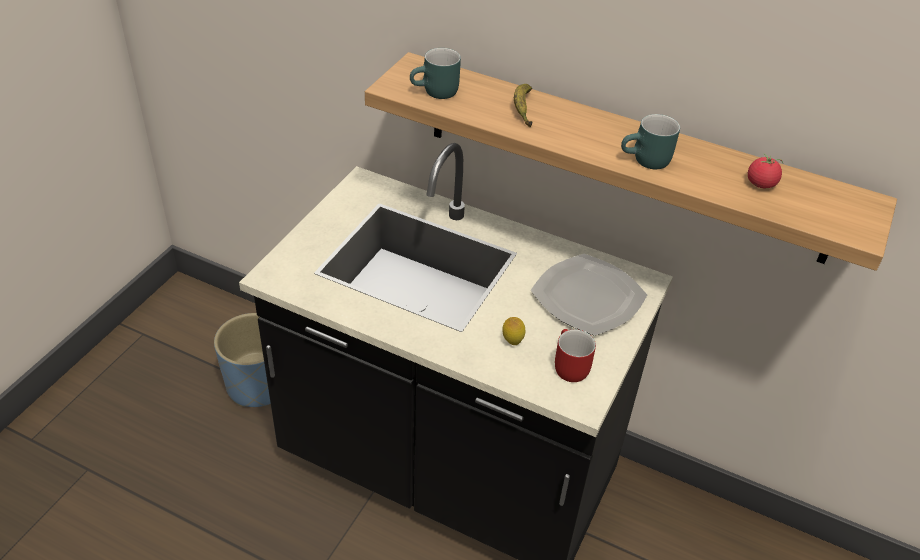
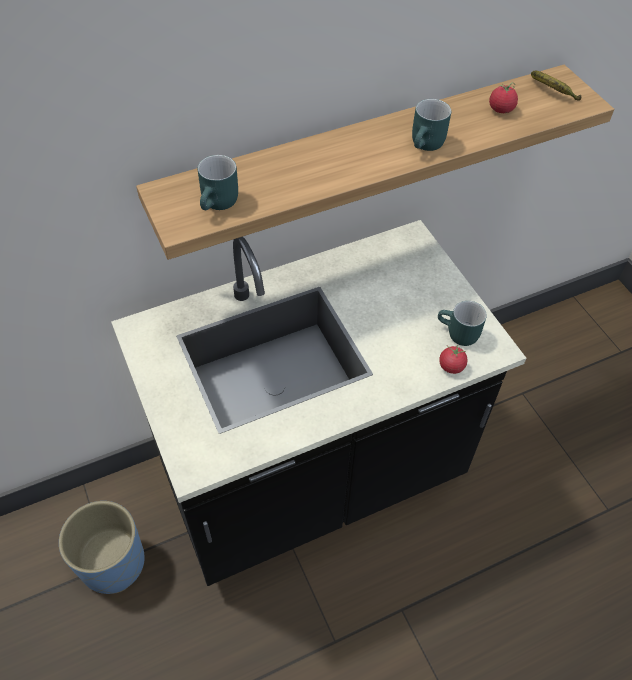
camera: 50 degrees left, 10 degrees up
lemon [502,317,525,345] -> none
banana [514,84,532,127] -> banana moved to [531,70,581,101]
plate [531,254,647,336] -> none
red mug [555,329,596,382] -> turquoise mug [438,301,487,346]
none -> tomato [439,344,468,374]

